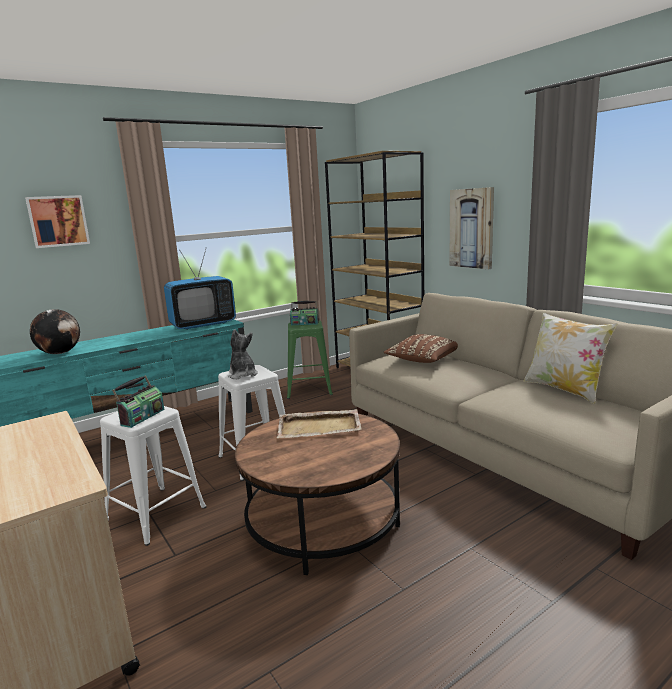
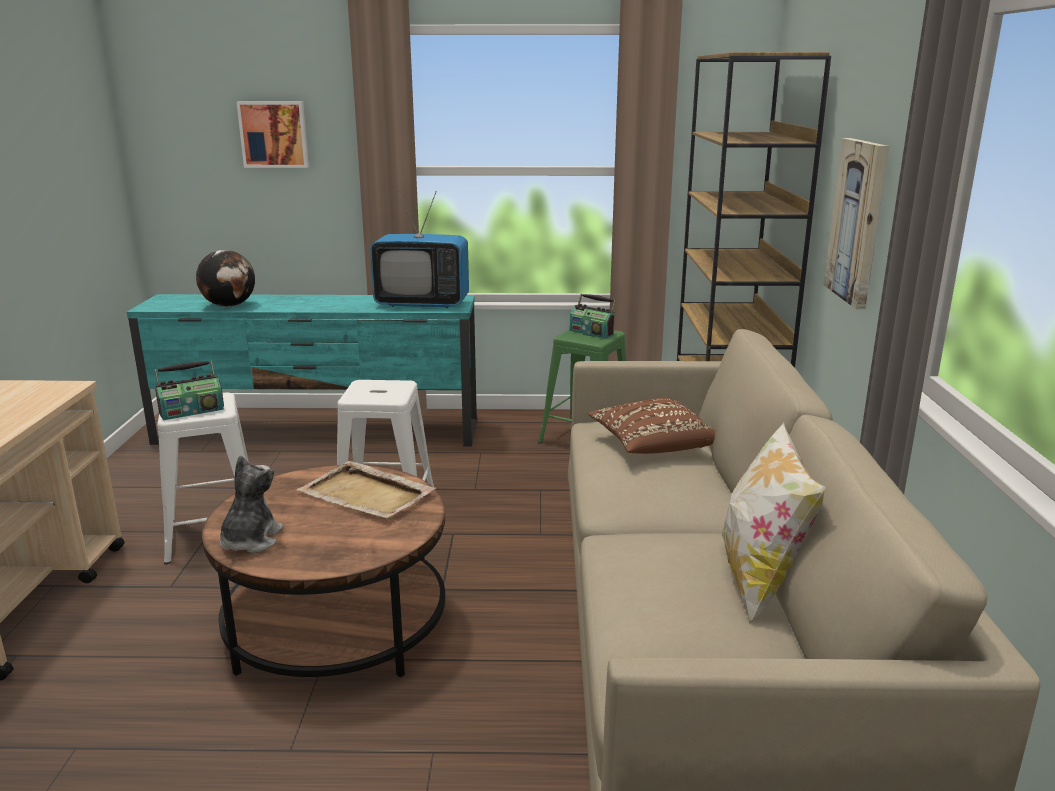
camera: 35 degrees right, 5 degrees up
plush toy [228,329,258,379] -> plush toy moved to [220,455,283,553]

